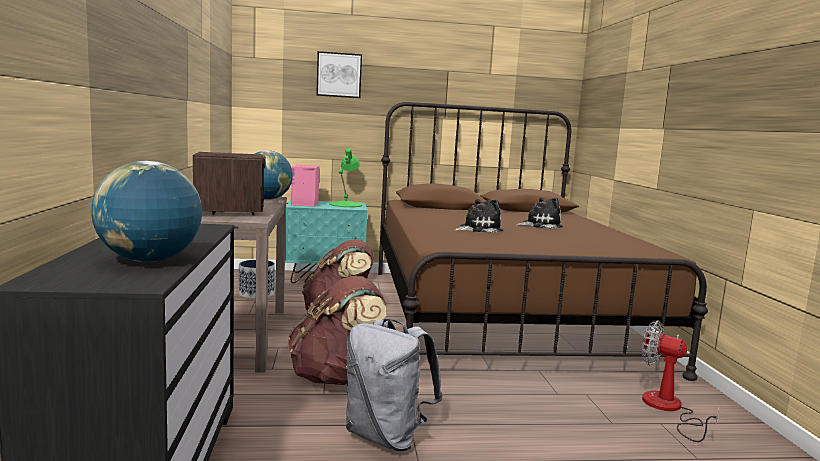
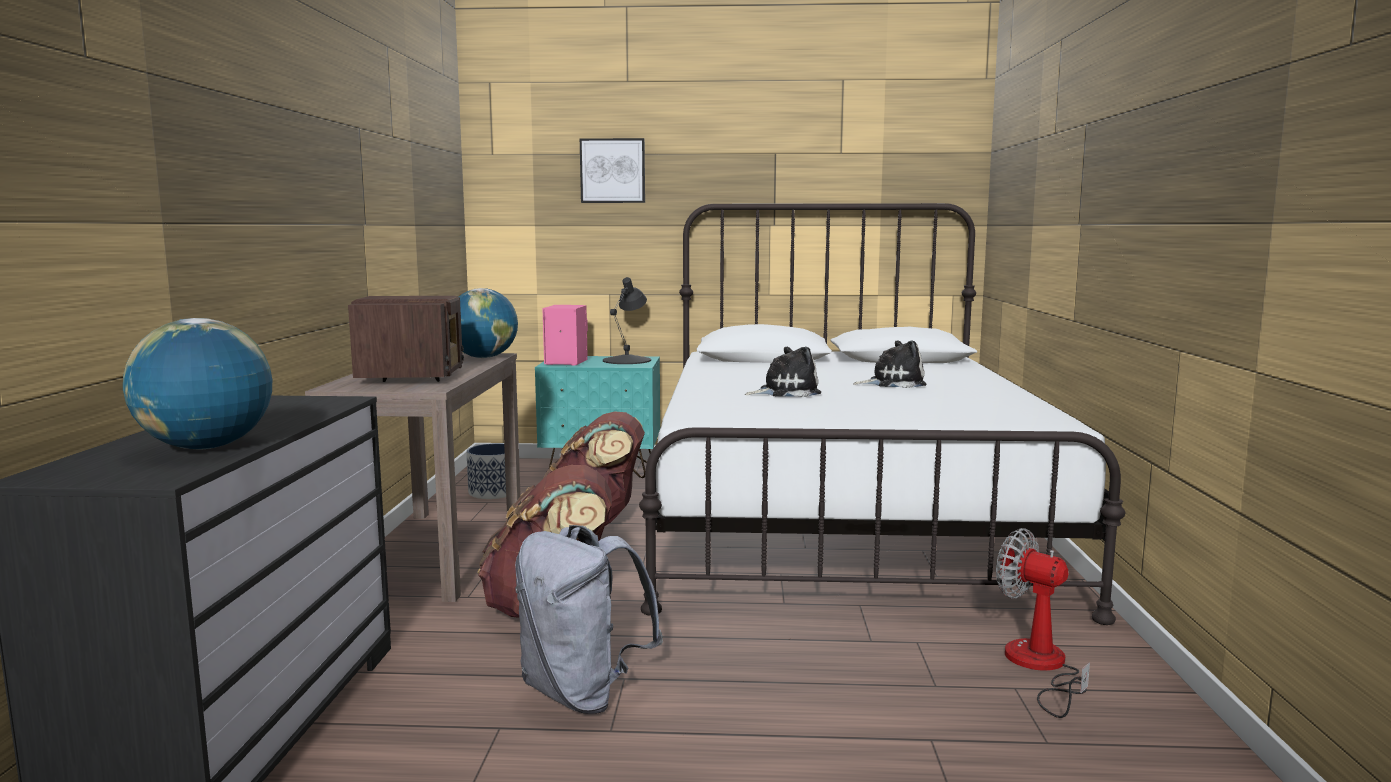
camera: 10 degrees right, 0 degrees up
green table lamp [329,148,362,207] -> black table lamp [603,277,651,364]
brown bed [378,102,708,381] -> white bed [639,203,1125,625]

